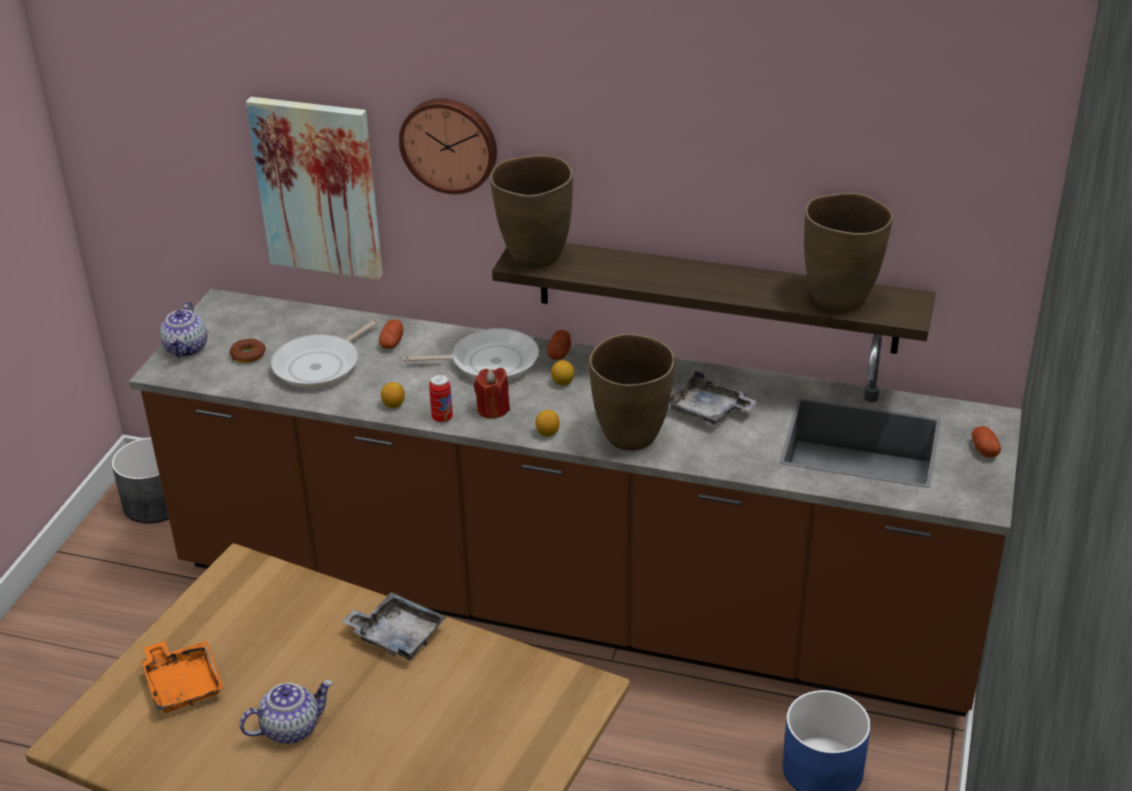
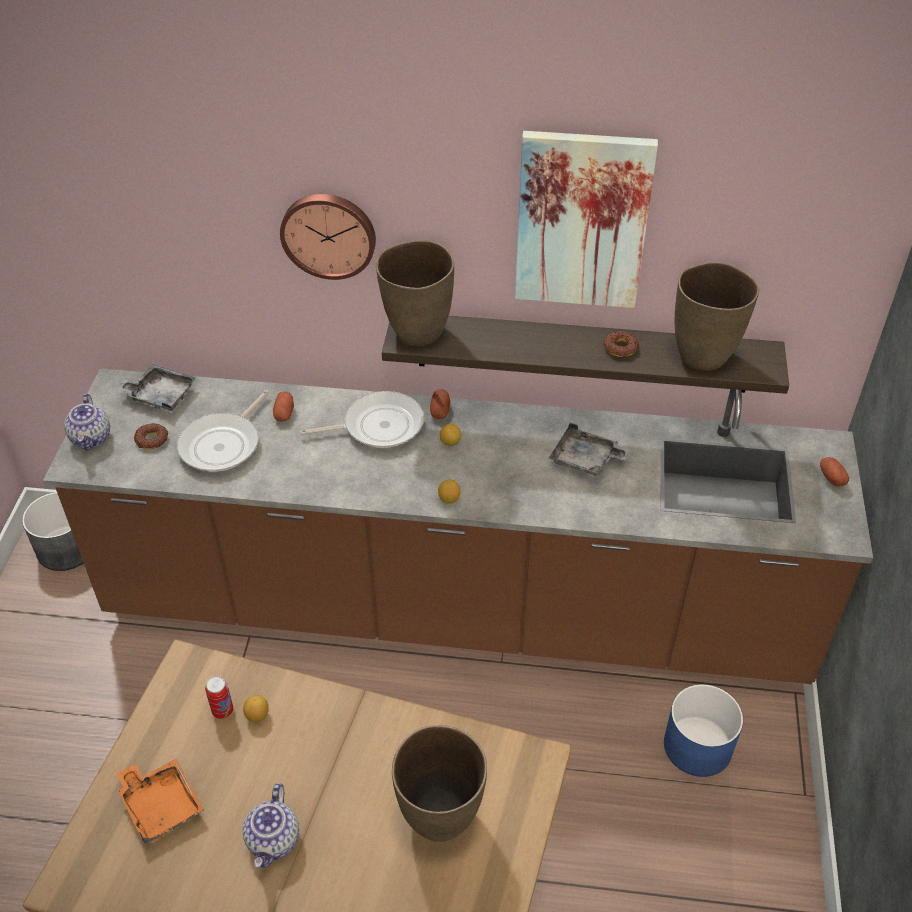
camera: 10 degrees left, 10 degrees up
teapot [239,680,333,744] -> teapot turned 135 degrees clockwise [243,783,299,867]
picture [246,97,383,279] -> picture moved to [515,131,658,308]
grey tray [342,592,446,660] -> grey tray moved to [116,364,196,411]
lemon [381,382,405,408] -> lemon moved to [243,695,269,722]
can [429,374,453,423] -> can moved to [205,676,233,719]
red candle [474,368,510,419] -> none
brown vase [589,334,675,451] -> brown vase moved to [392,725,487,842]
none -> donut [604,331,639,357]

